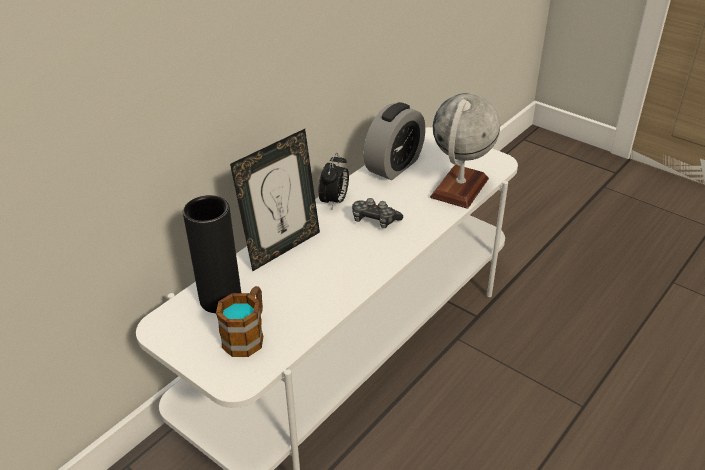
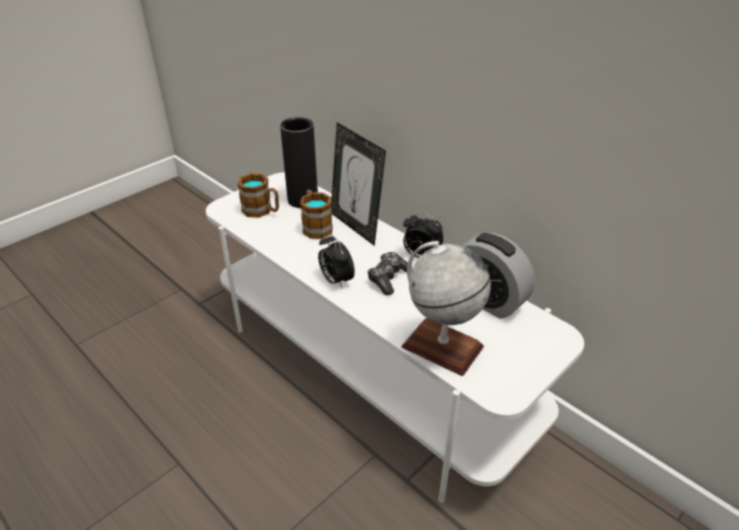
camera: 95 degrees right, 0 degrees up
none -> mug [300,190,333,239]
none -> alarm clock [318,233,355,288]

